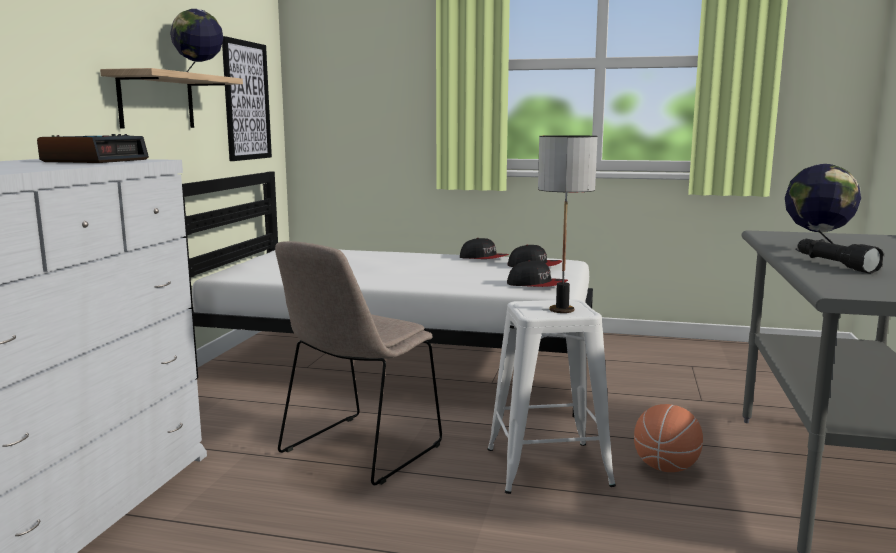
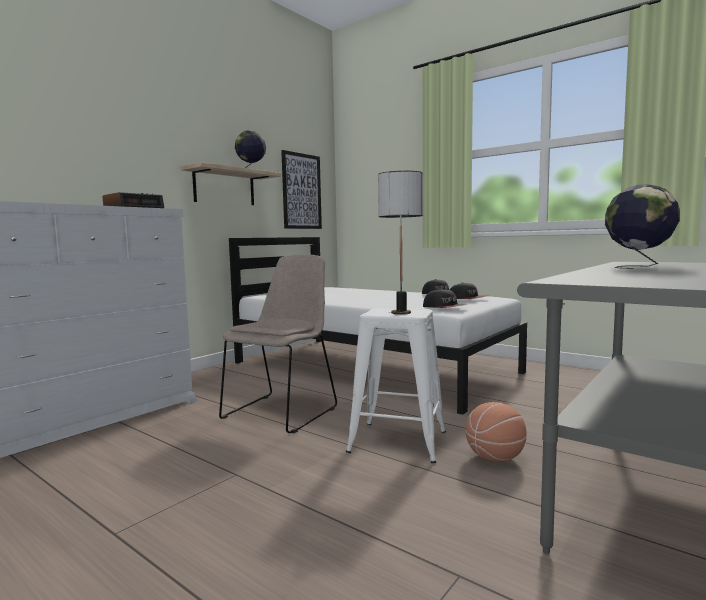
camera: 25 degrees right, 5 degrees down
beige chair [275,241,442,485] -> beige chair turned 150 degrees clockwise [219,254,337,434]
black flashlight [798,239,884,274] -> none

